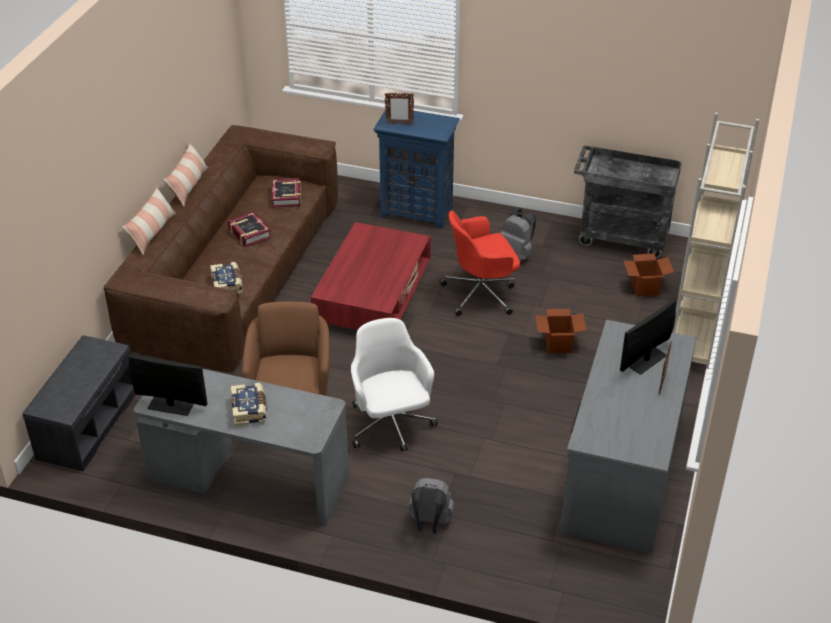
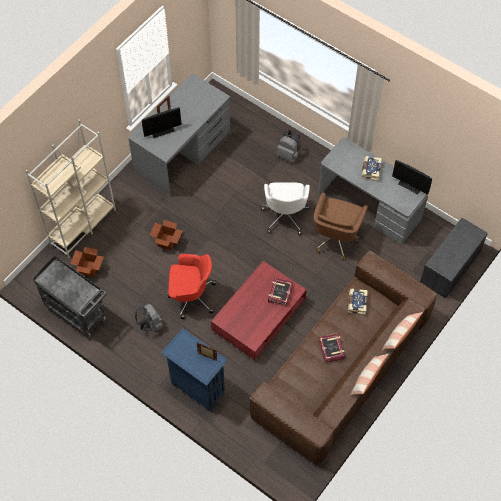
camera: 160 degrees left, 20 degrees up
book [271,178,301,208] -> book moved to [268,278,293,307]

